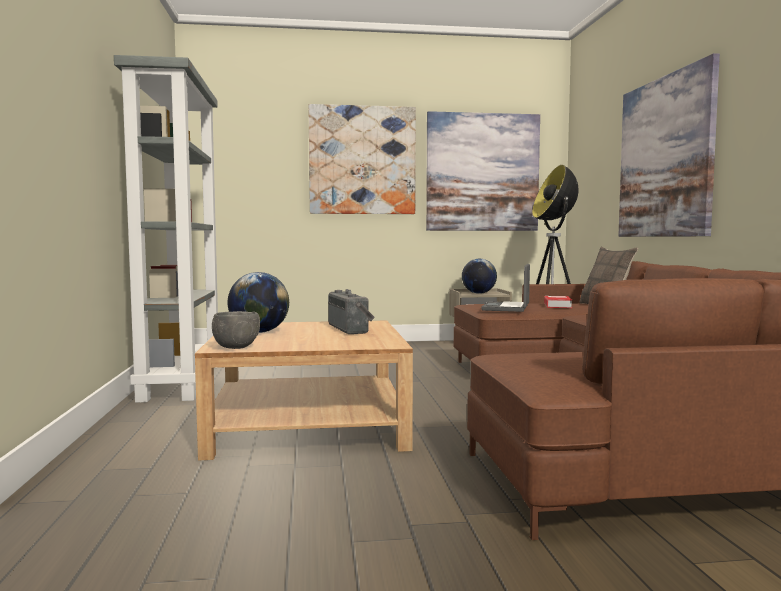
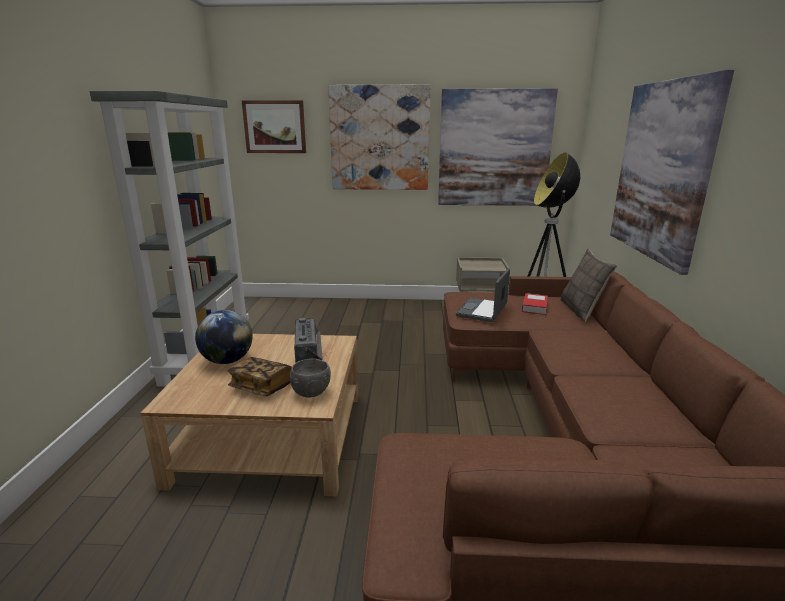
camera: 10 degrees right, 15 degrees up
grey bowl [212,311,260,349] -> grey bowl moved to [289,359,331,398]
globe [462,258,497,294] -> none
none -> book [228,357,292,396]
none -> picture [242,100,306,153]

